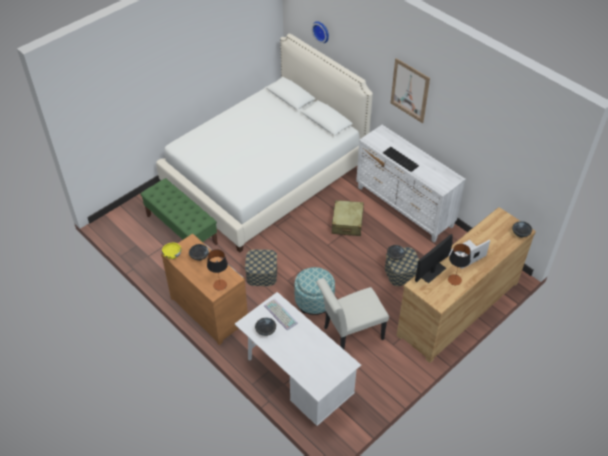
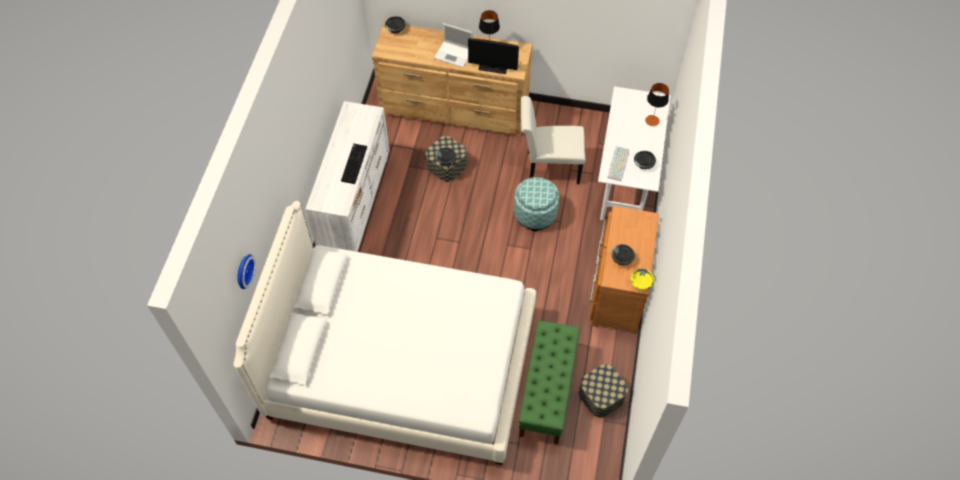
camera: 125 degrees left, 10 degrees up
table lamp [207,249,228,290] -> table lamp moved to [645,83,669,126]
storage box [245,249,277,286] -> storage box moved to [578,364,628,418]
white chair [316,278,389,349] -> white chair turned 150 degrees clockwise [521,96,586,184]
beige suitcase [332,200,364,236] -> none
picture [391,58,430,123] -> none

